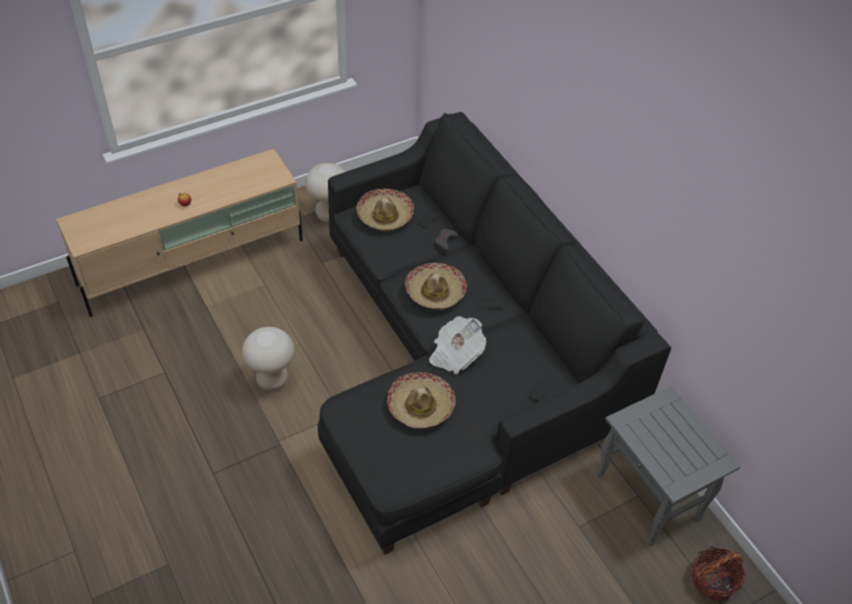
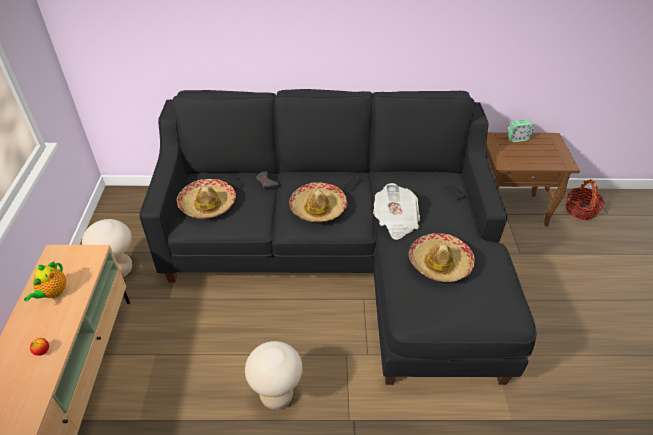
camera: 60 degrees left, 5 degrees down
grey side table [596,386,741,546] -> brown side table [486,132,580,227]
none -> teapot [24,262,66,302]
none -> alarm clock [507,119,534,142]

